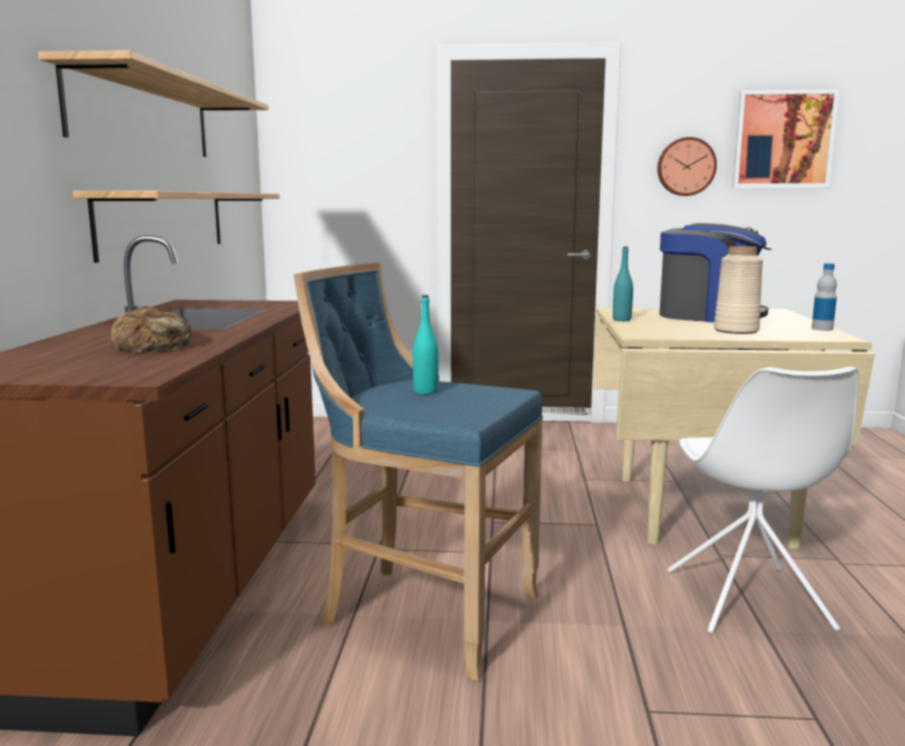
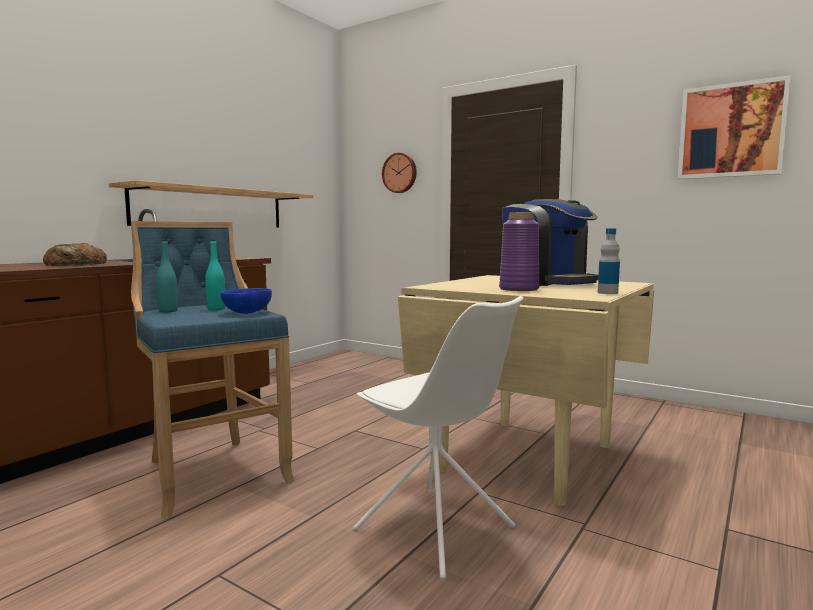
camera: 30 degrees right, 5 degrees down
shelf [38,50,269,157] -> none
turquoise bottle [613,247,633,321] -> turquoise bottle moved to [156,240,178,313]
wall clock [657,137,717,196] -> wall clock moved to [382,153,417,193]
white chair [668,367,859,634] -> white chair turned 75 degrees counterclockwise [353,296,524,579]
beige vase [714,246,763,334] -> purple vase [499,212,539,291]
none -> blue bowl [221,288,272,314]

